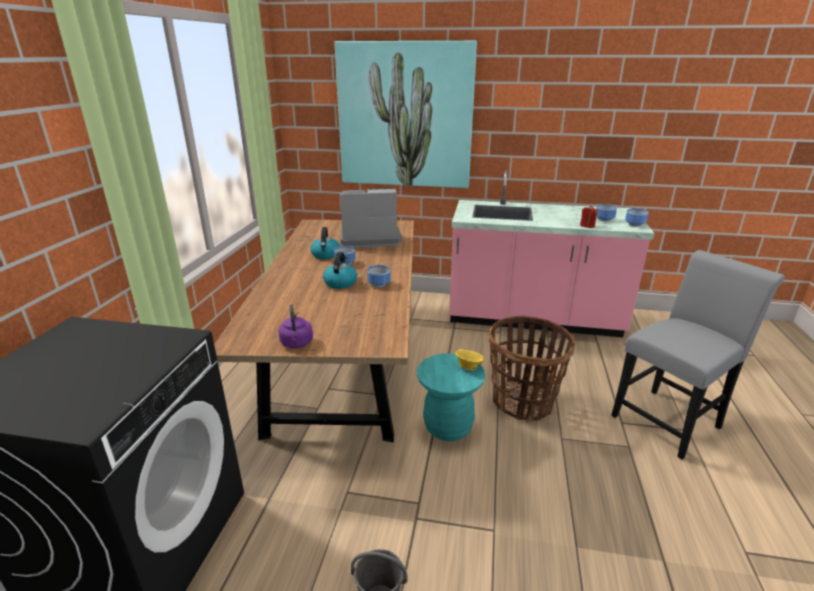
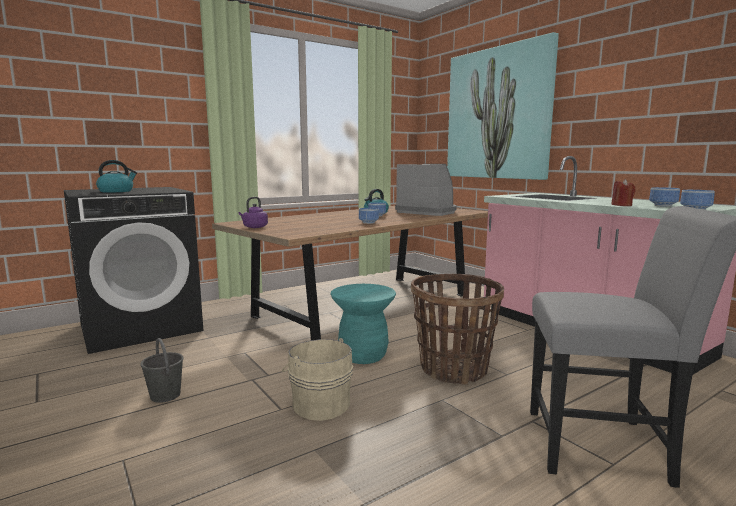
camera: 45 degrees right, 15 degrees down
kettle [323,252,357,289] -> kettle moved to [96,160,137,192]
yellow bowl [456,349,485,370] -> none
none -> beige bucket [282,338,353,421]

